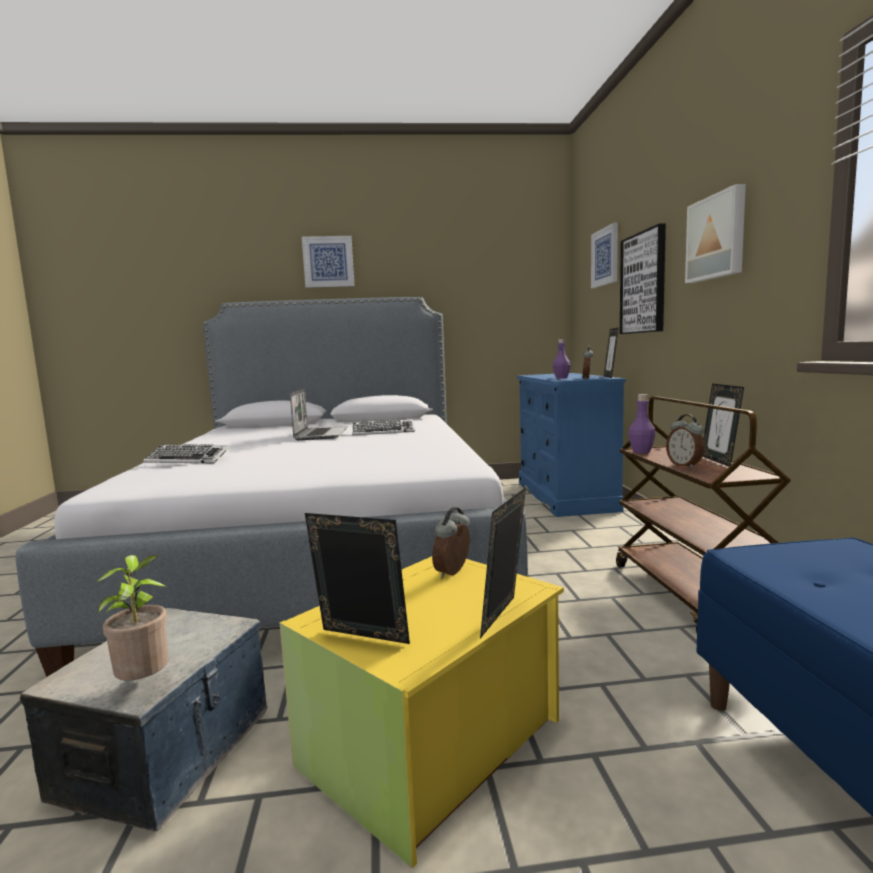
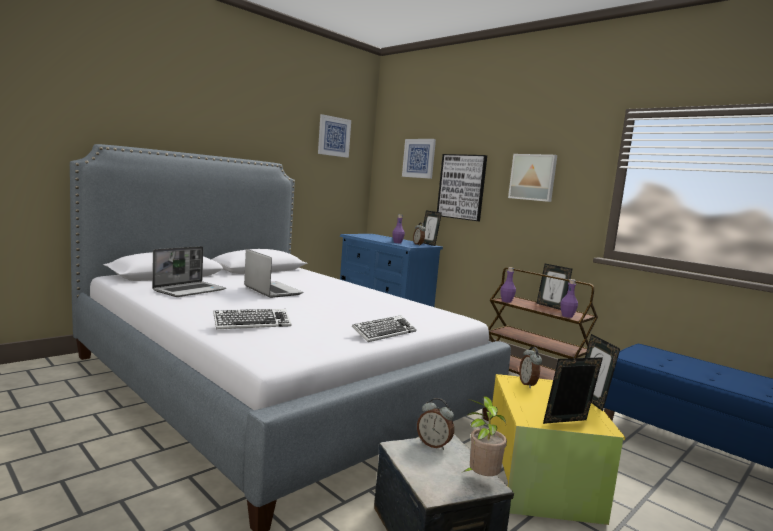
camera: 40 degrees left, 0 degrees up
picture [302,236,355,288] -> picture moved to [318,114,351,158]
keyboard [352,419,415,435] -> keyboard moved to [352,315,417,342]
alarm clock [666,414,704,468] -> alarm clock moved to [417,398,454,450]
none -> laptop [152,246,226,297]
none -> purple bottle [561,279,578,318]

